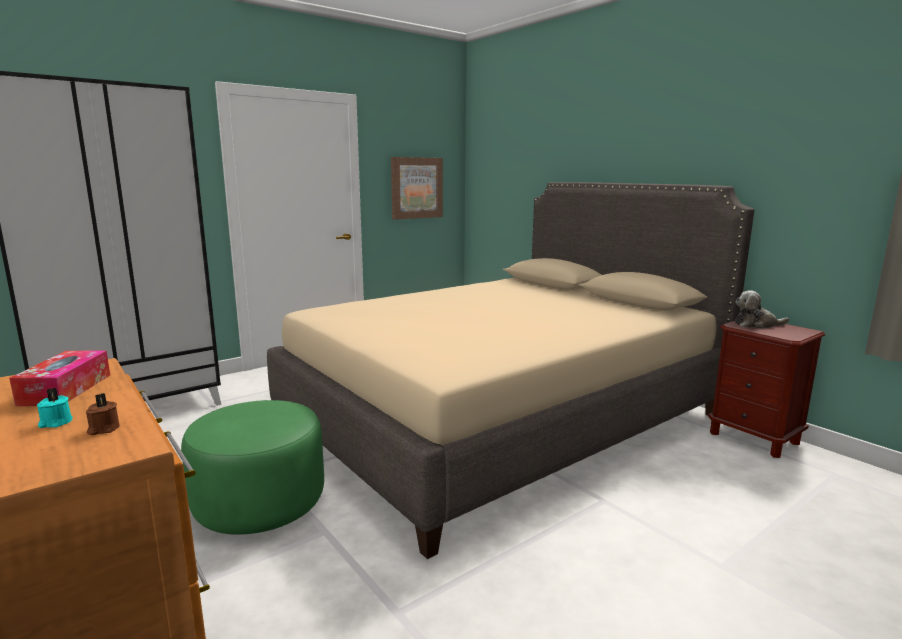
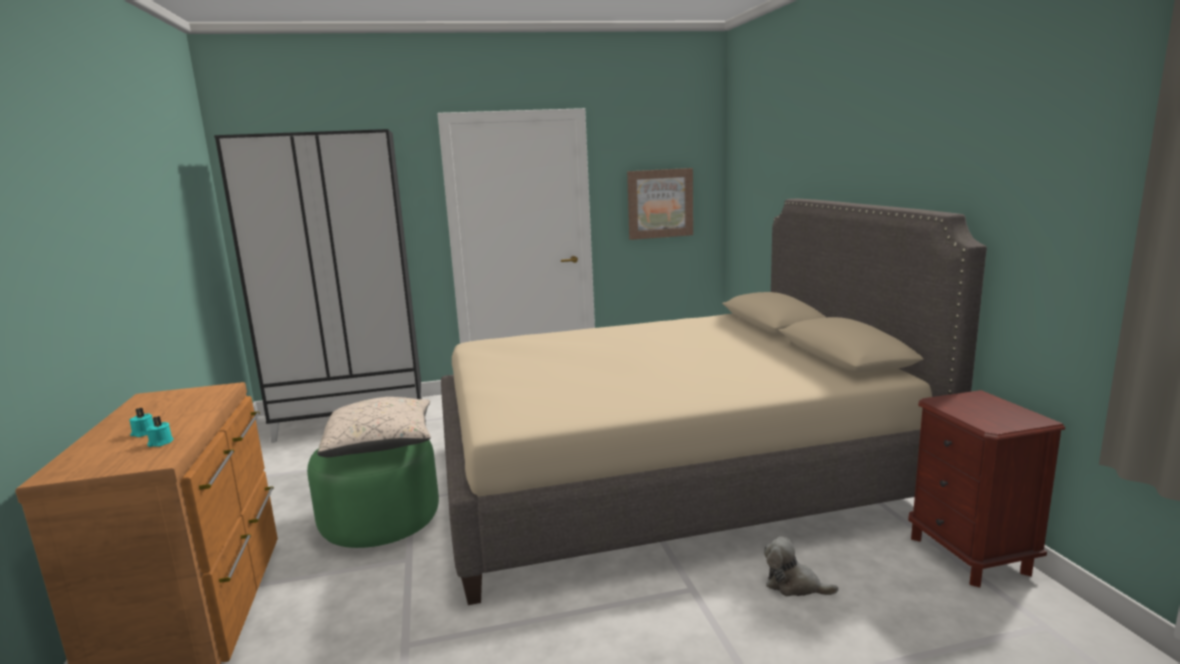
camera: 25 degrees right, 0 degrees up
tissue box [9,351,110,406] -> none
brown candle [86,393,120,435] -> turquoise candle [146,416,174,447]
plush toy [735,290,789,329] -> plush toy moved to [764,536,839,596]
none -> beige pillow [317,397,431,457]

